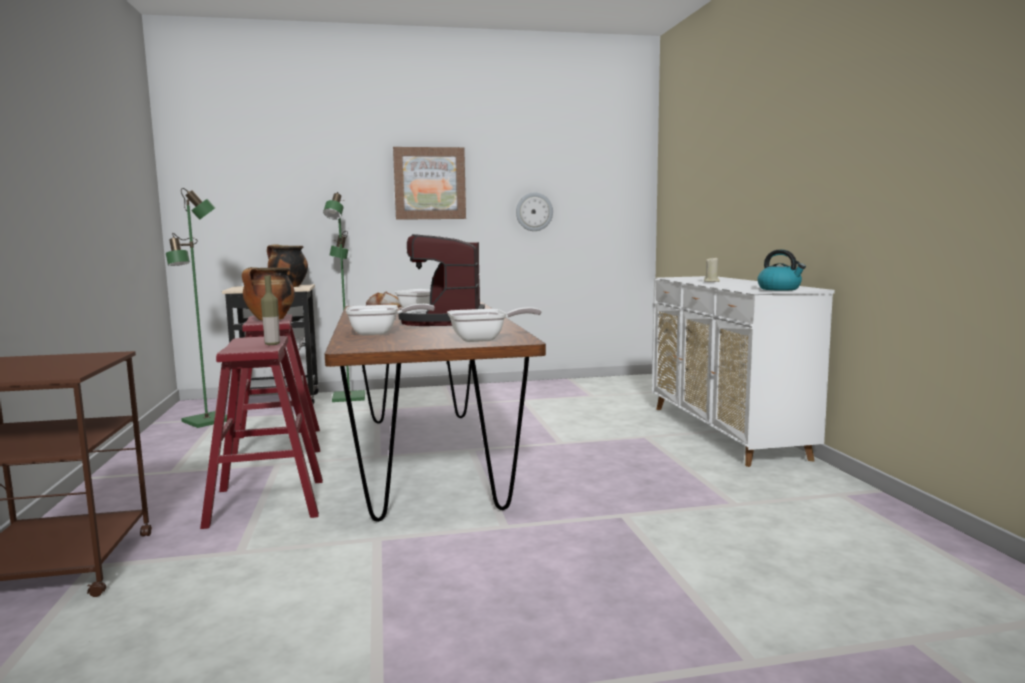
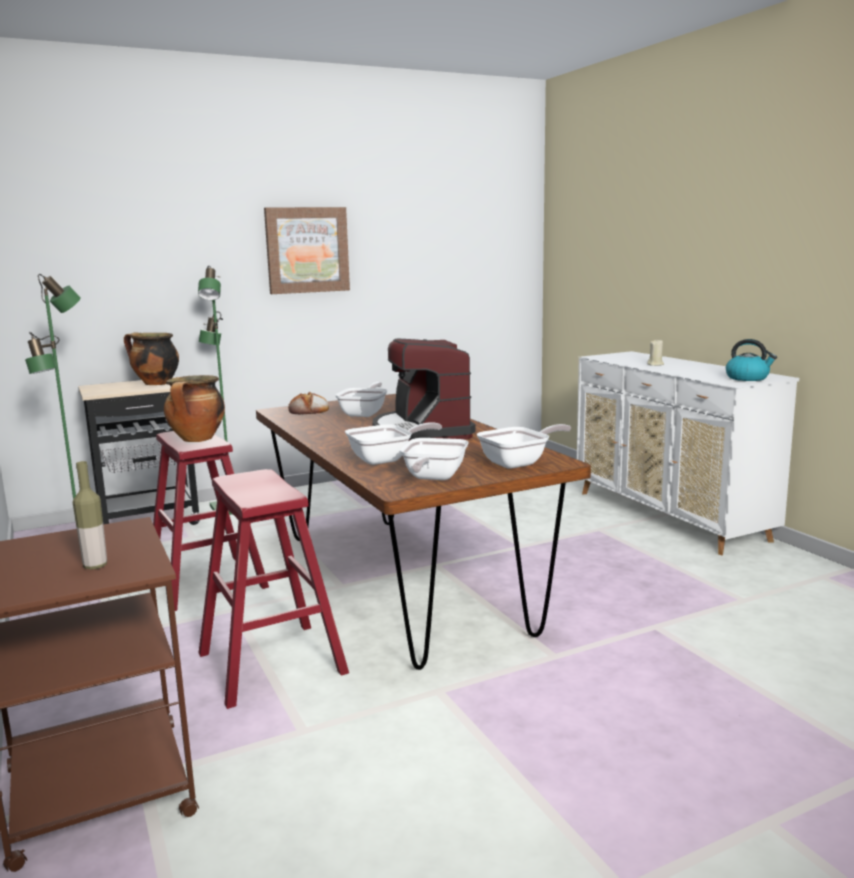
camera: 15 degrees left, 5 degrees up
bottle [261,276,280,345] -> bottle moved to [73,461,107,569]
wall clock [516,193,553,231] -> none
none -> frying pan [400,438,469,480]

